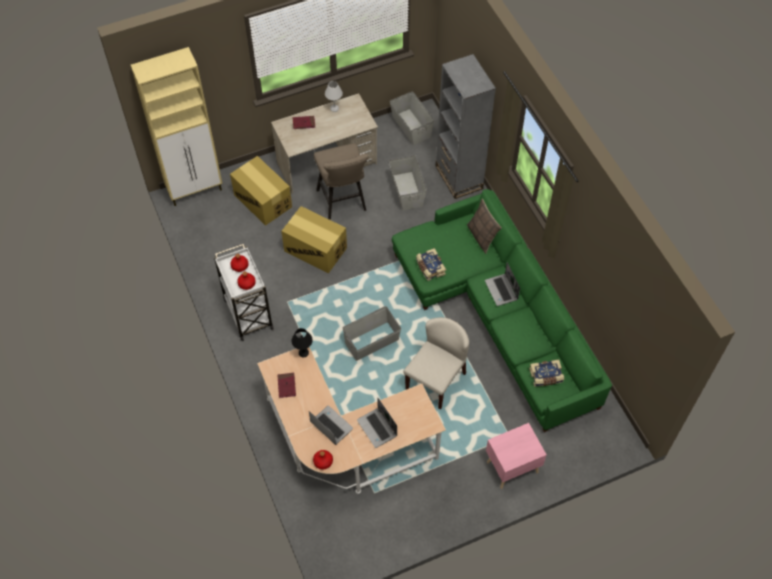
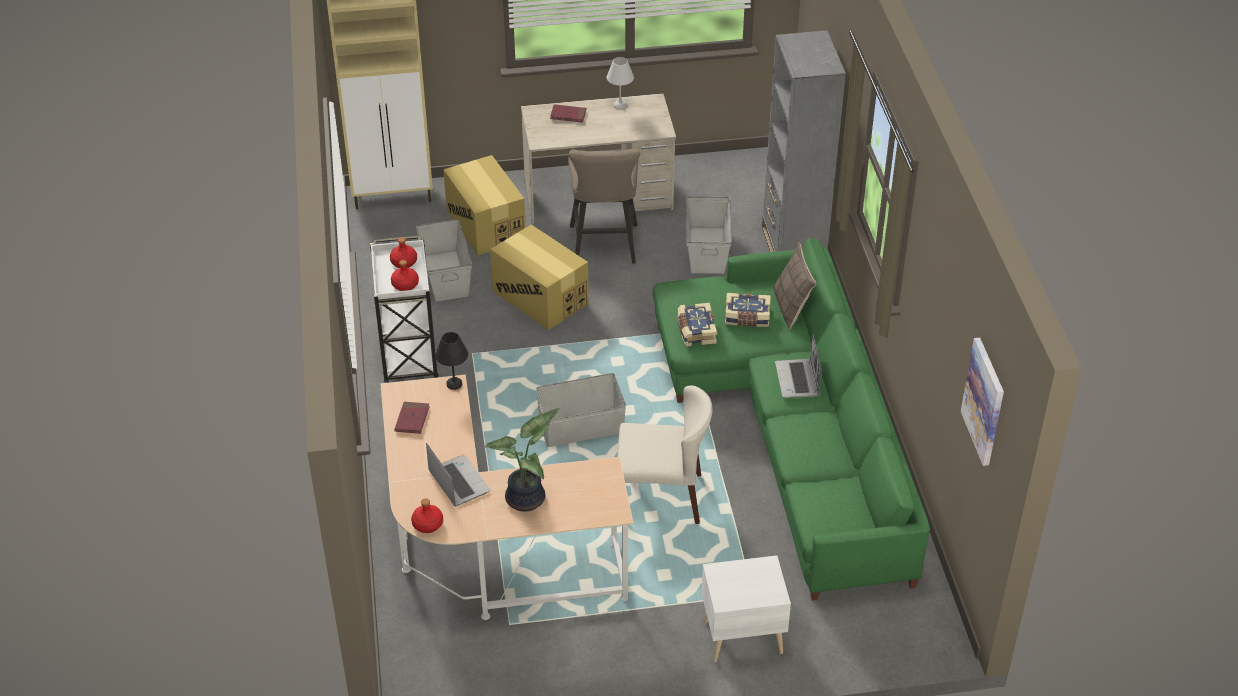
camera: 15 degrees right, 15 degrees down
laptop [357,398,397,448] -> potted plant [485,408,560,512]
grey storage box [390,91,435,145] -> grey storage box moved to [415,219,472,302]
beige chair [404,317,469,410] -> beige chair turned 45 degrees clockwise [617,386,712,524]
pink nightstand [486,423,547,489] -> white nightstand [701,555,791,662]
book [529,359,564,386] -> book moved to [725,293,771,327]
none -> picture [961,337,1004,466]

